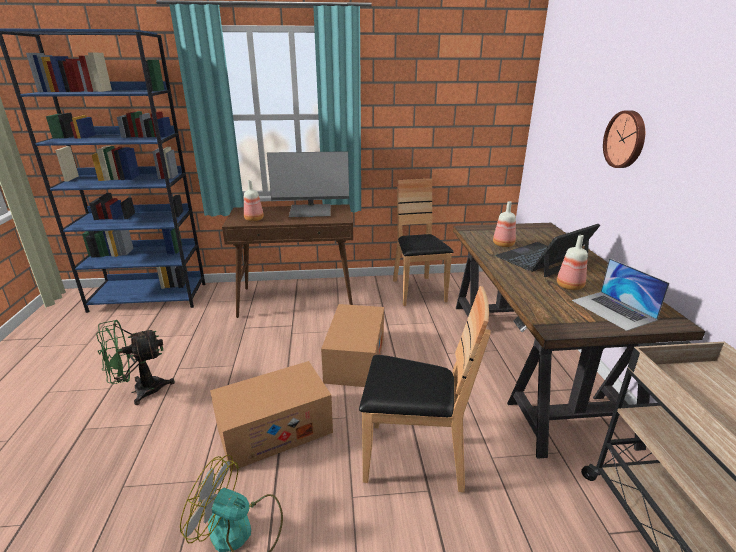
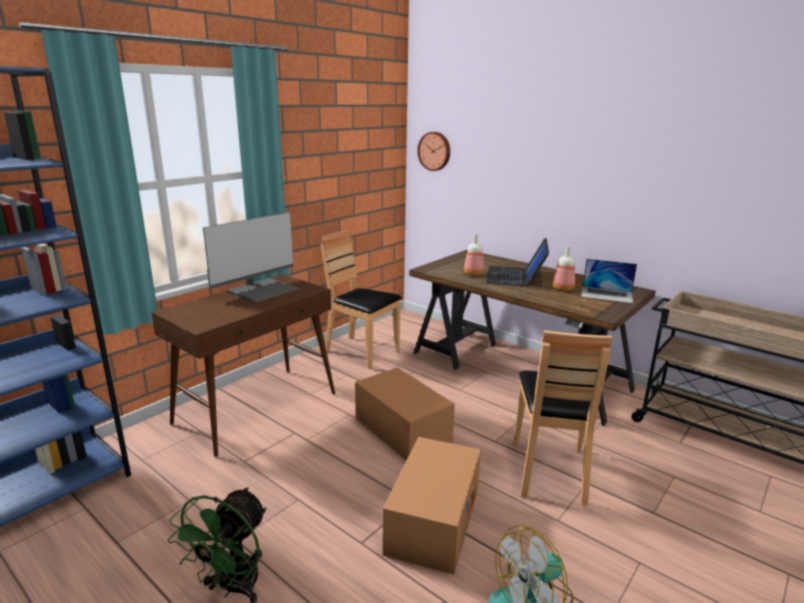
camera: 45 degrees left, 5 degrees down
bottle [244,180,264,221] -> none
brown chair [359,286,491,493] -> brown chair turned 135 degrees clockwise [514,330,612,505]
wall clock [603,110,645,168] -> wall clock moved to [417,132,450,171]

